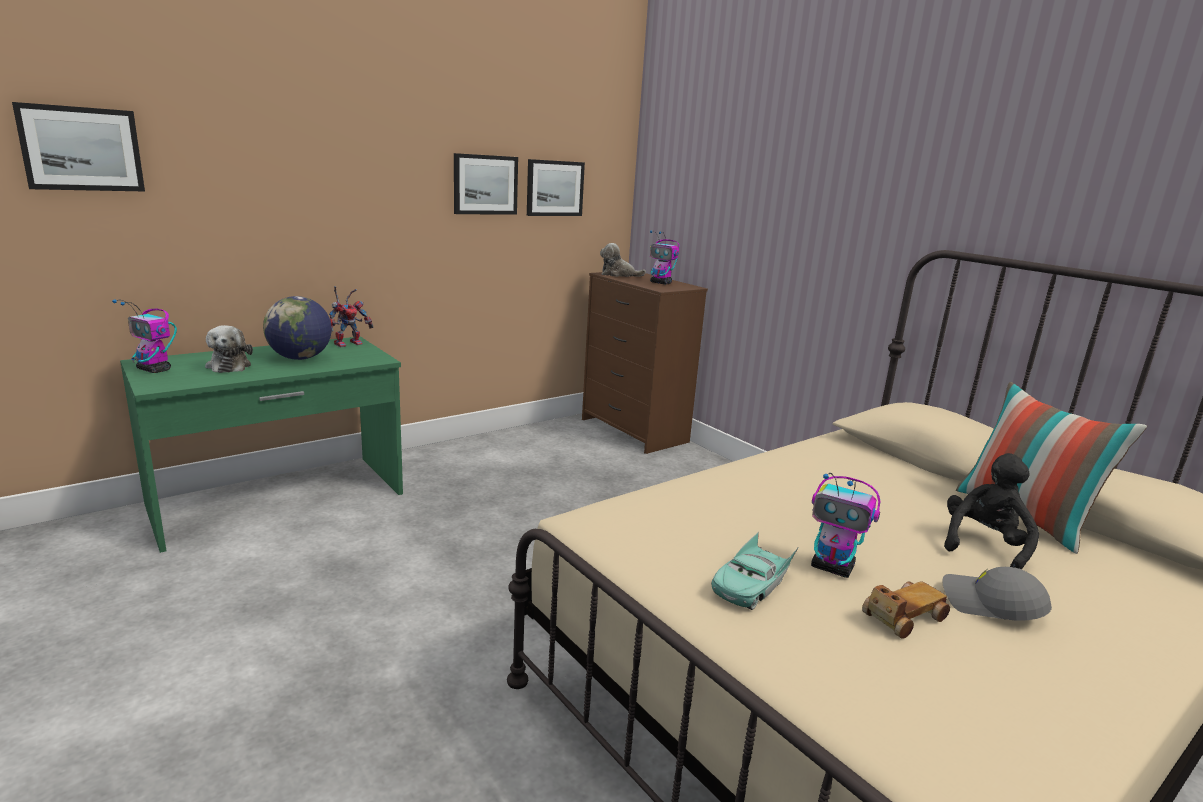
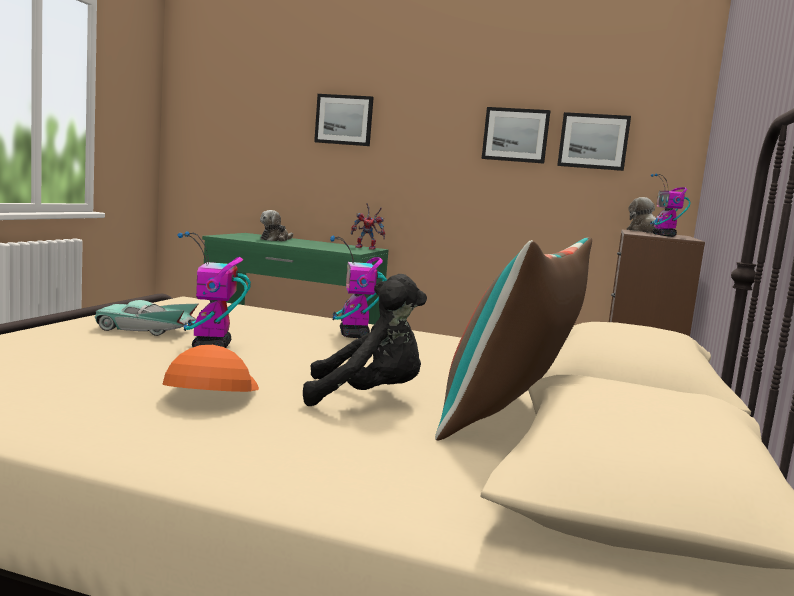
camera: 55 degrees right, 10 degrees down
picture [12,102,145,192] -> picture moved to [314,94,374,146]
toy robot [112,299,177,373] -> toy robot moved to [330,235,387,339]
globe [263,296,332,360] -> none
toy car [862,581,950,639] -> none
grey cap [942,567,1052,621] -> orange cap [163,345,259,392]

